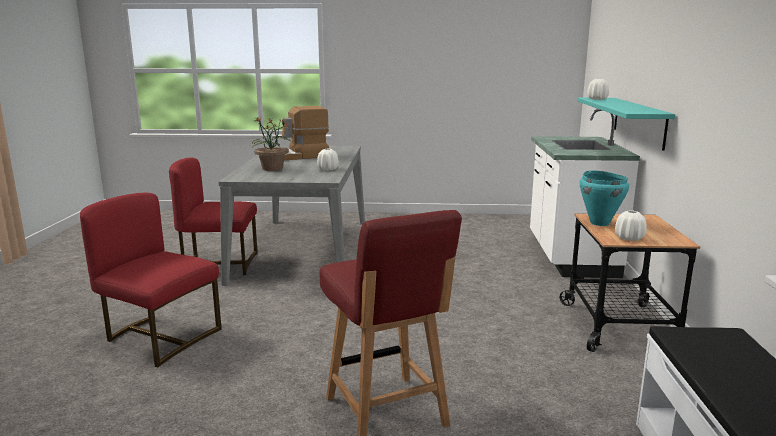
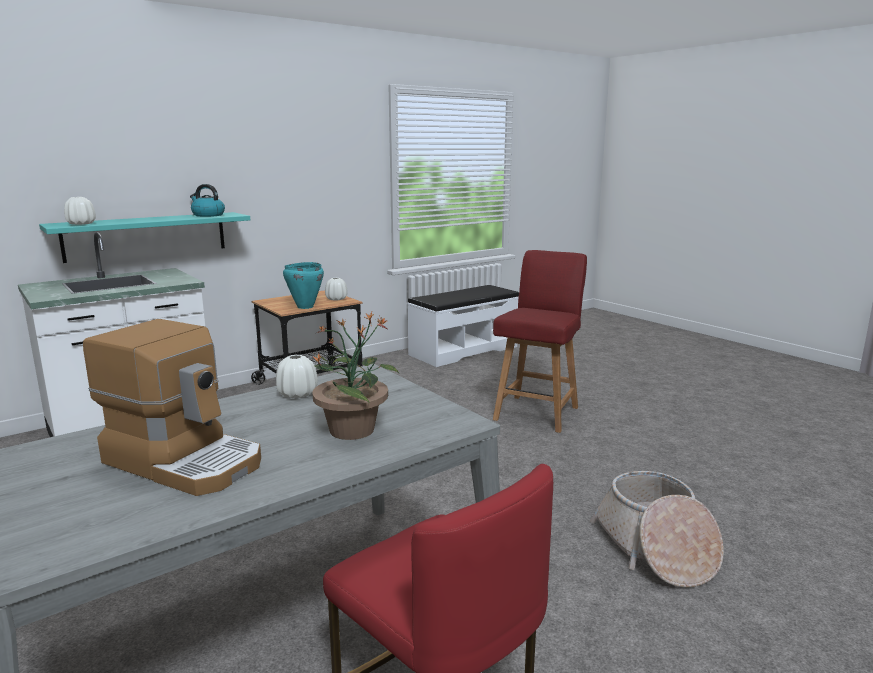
camera: 130 degrees left, 0 degrees up
red chair [80,193,222,367] -> basket [590,471,724,588]
none -> kettle [190,184,225,217]

